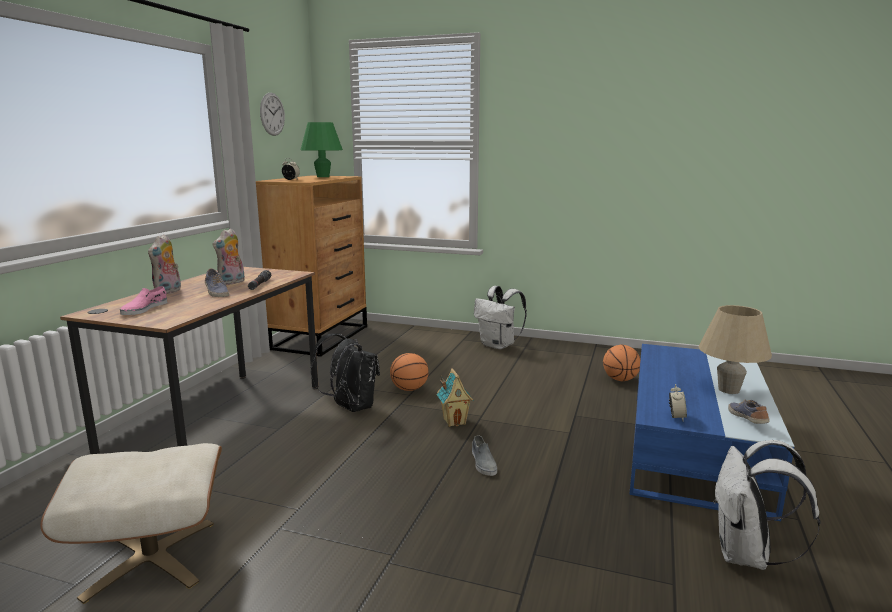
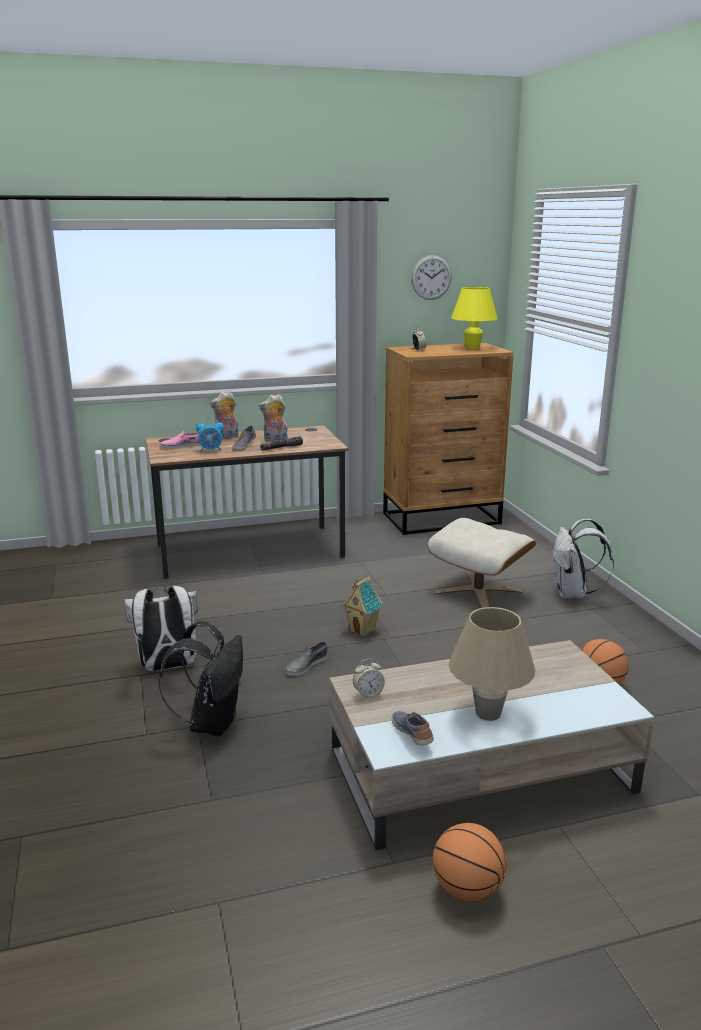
camera: 55 degrees right, 5 degrees up
beige ottoman [40,443,222,604] -> beige ottoman moved to [427,518,536,608]
green table lamp [301,122,343,177] -> yellow table lamp [451,287,498,349]
black backpack [310,333,380,412] -> black backpack moved to [158,621,243,737]
basketball [390,353,429,391] -> basketball moved to [433,823,507,902]
blue coffee table [629,344,795,521] -> beige coffee table [329,640,654,850]
white backpack [713,440,821,570] -> white backpack moved to [124,586,198,671]
shoe [728,399,769,424] -> shoe turned 75 degrees counterclockwise [392,711,434,746]
none -> alarm clock [196,418,224,452]

